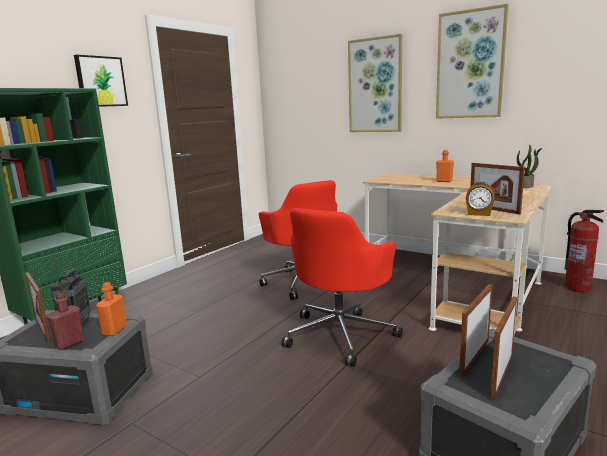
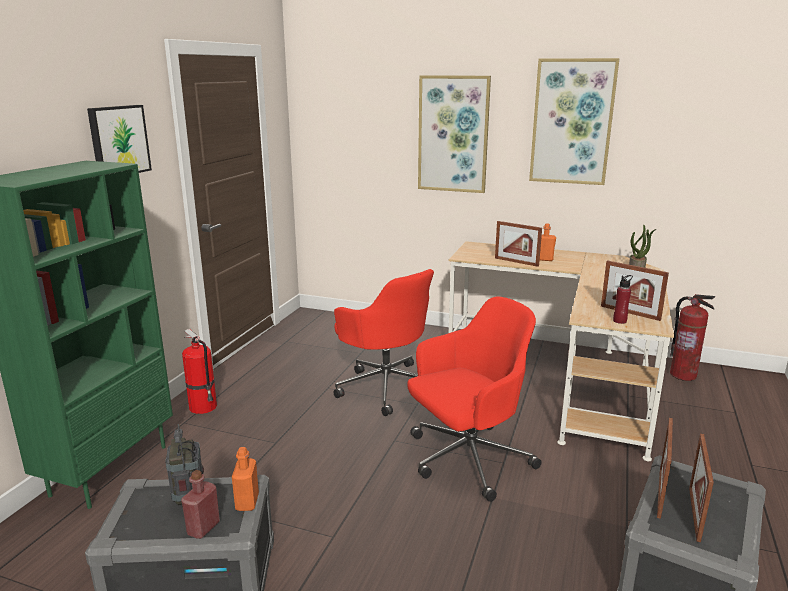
camera: 15 degrees left, 5 degrees up
picture frame [25,272,51,342] -> picture frame moved to [495,221,542,267]
red office chair [281,208,403,367] -> red office chair turned 135 degrees counterclockwise [407,296,542,502]
alarm clock [466,182,495,216] -> red bottle [613,275,633,324]
none -> fire extinguisher [182,329,217,414]

